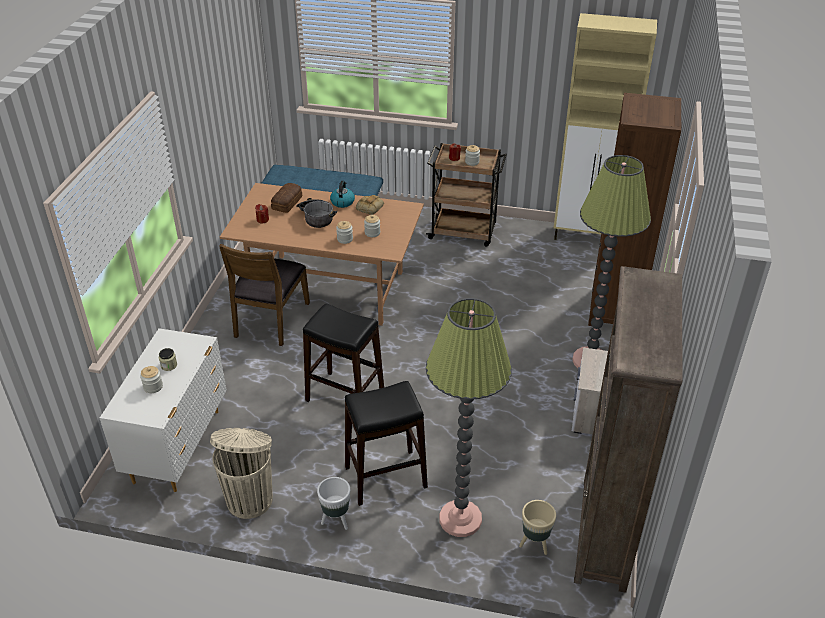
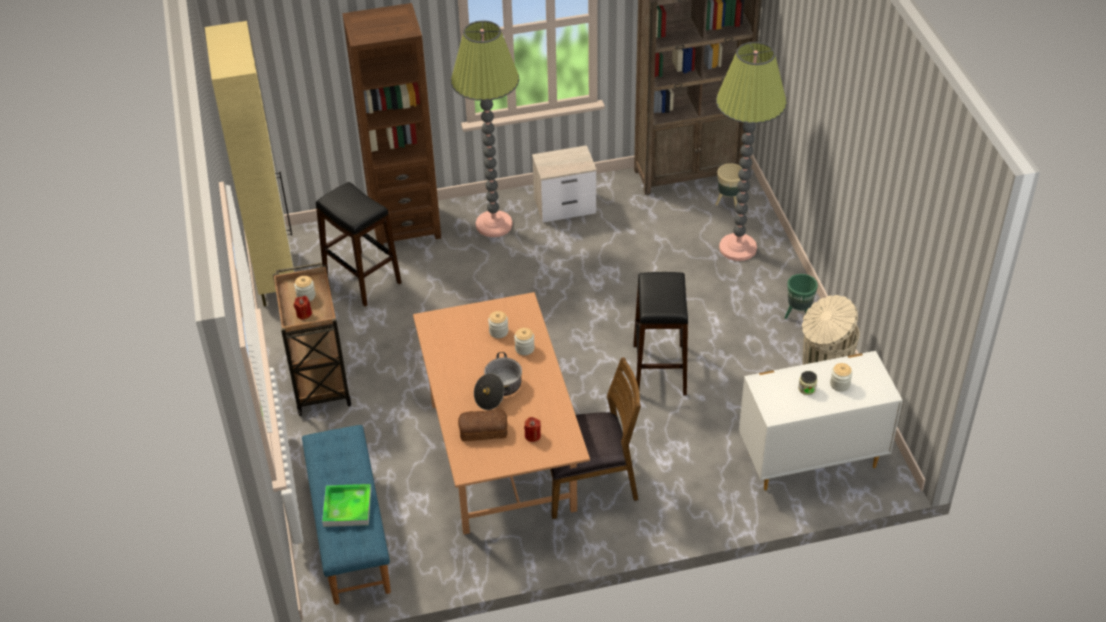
camera: 115 degrees left, 5 degrees up
white planter [317,477,350,530] -> green planter [784,274,818,319]
kettle [330,181,355,208] -> none
black stool [345,381,428,506] -> black stool moved to [316,182,402,306]
bread [356,195,384,215] -> none
none -> tray [322,484,371,527]

